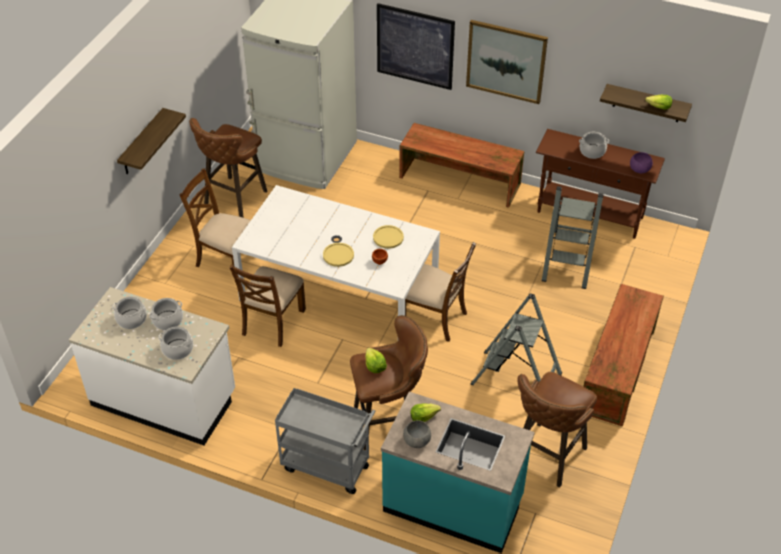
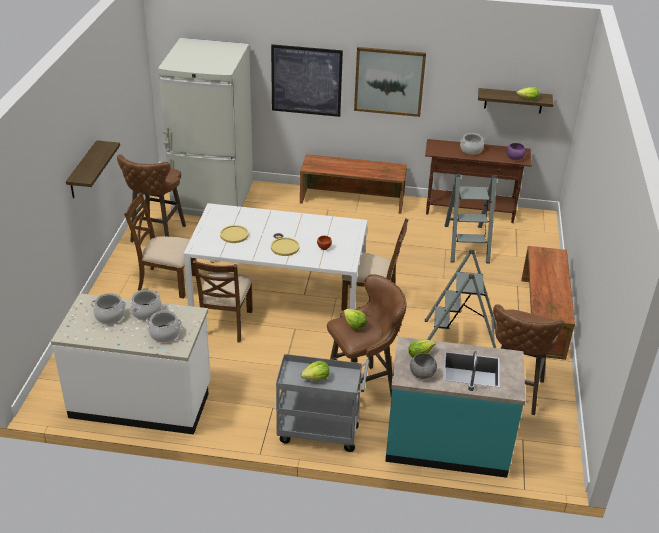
camera: 15 degrees left, 10 degrees down
yellow plate [373,225,404,249] -> yellow plate moved to [220,225,249,243]
none -> lettuce [301,361,330,381]

